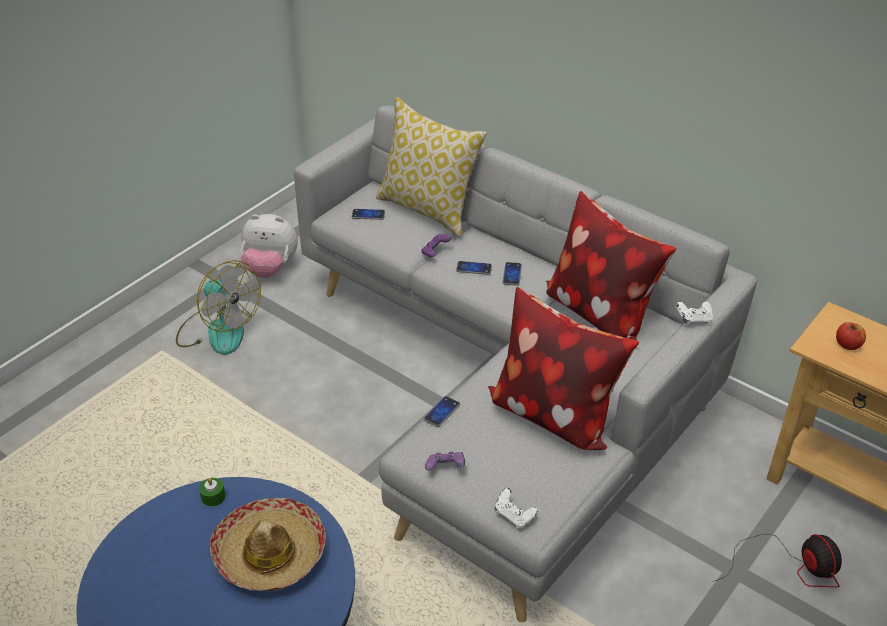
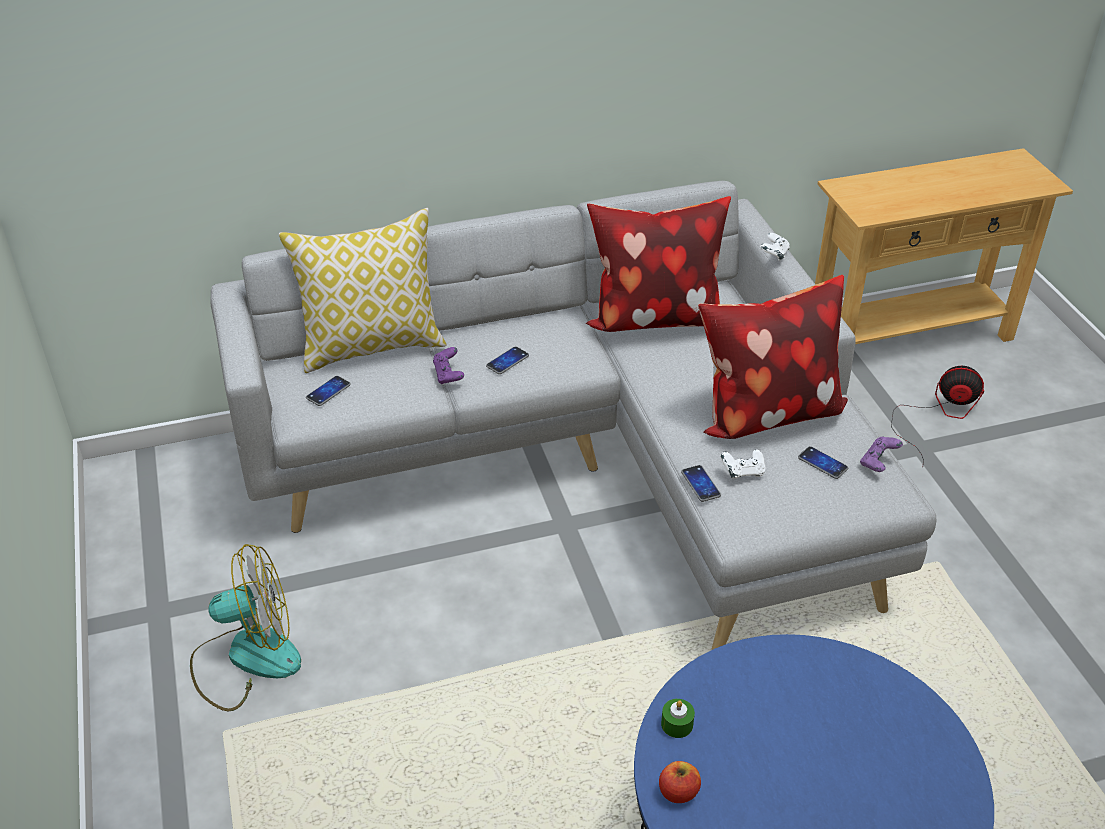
camera: 55 degrees left, 0 degrees up
hat [210,498,326,591] -> none
plush toy [240,214,298,278] -> none
purple game controller [425,452,465,471] -> purple game controller moved to [860,436,903,472]
white game controller [495,488,538,528] -> white game controller moved to [721,449,766,479]
phone [503,262,522,286] -> phone moved to [798,446,848,479]
apple [836,322,866,350] -> apple moved to [659,761,701,803]

